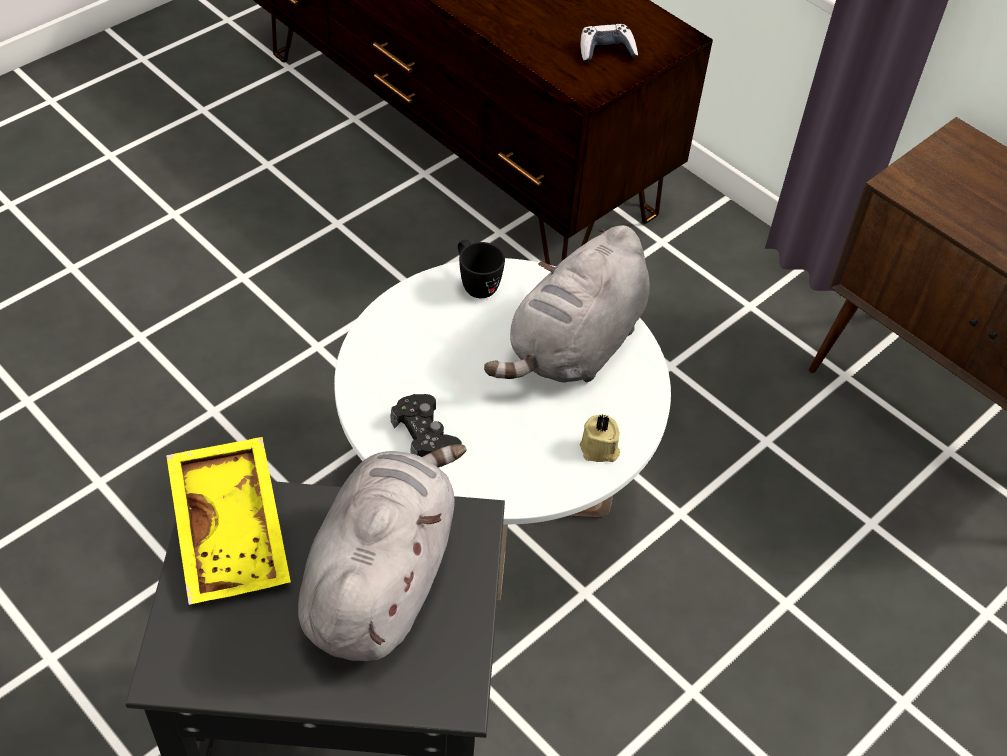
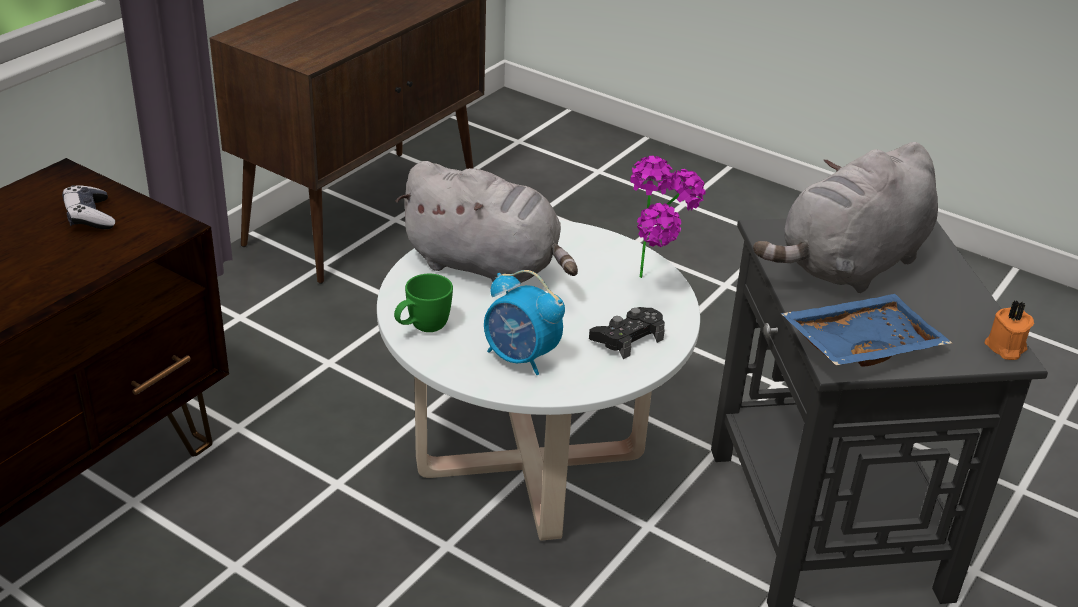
camera: 100 degrees left, 15 degrees down
yellow tray [166,437,291,605] -> blue tray [781,294,952,367]
grey plush toy [298,444,467,661] -> grey plush toy turned 45 degrees counterclockwise [753,142,938,293]
black mug [458,240,505,298] -> green mug [394,274,453,332]
beige candle [580,414,620,462] -> none
none -> alarm clock [484,270,565,375]
none -> potted plant [630,156,706,278]
none -> orange candle [985,300,1034,360]

